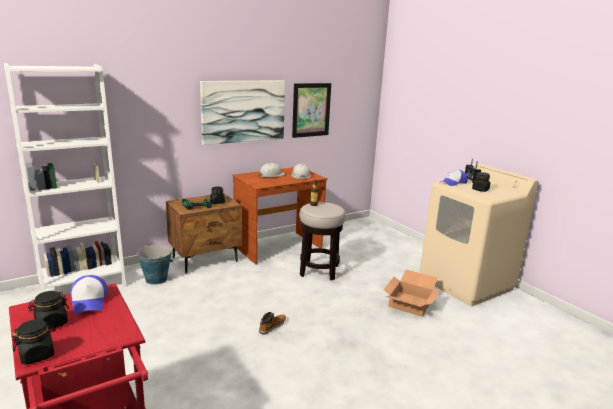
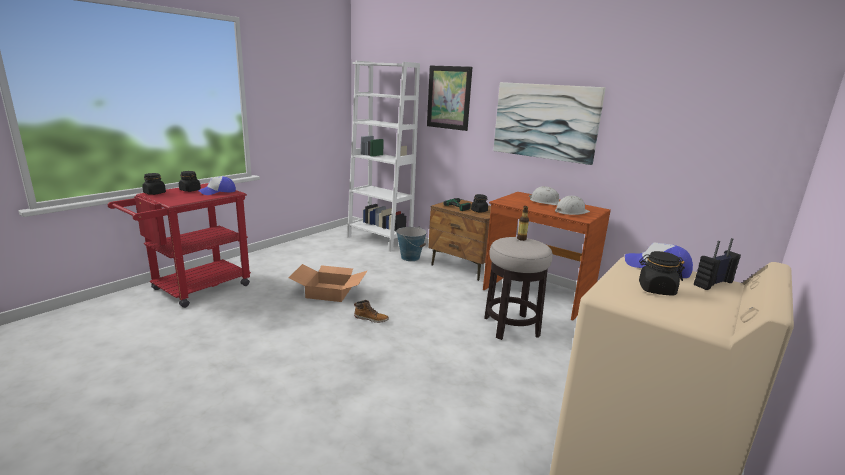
camera: 70 degrees right, 0 degrees up
picture [292,83,331,138] -> picture moved to [427,65,472,131]
cardboard box [384,270,440,317] -> cardboard box moved to [288,264,367,302]

